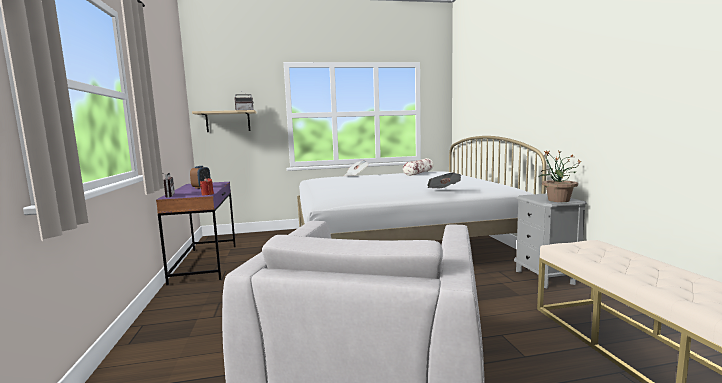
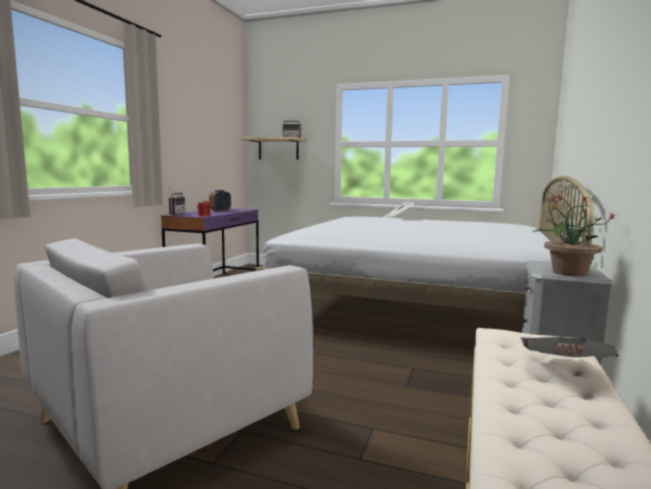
camera: 30 degrees right, 0 degrees up
pillow [403,158,434,176] -> none
newspaper [427,173,461,188] -> newspaper moved to [521,337,619,358]

